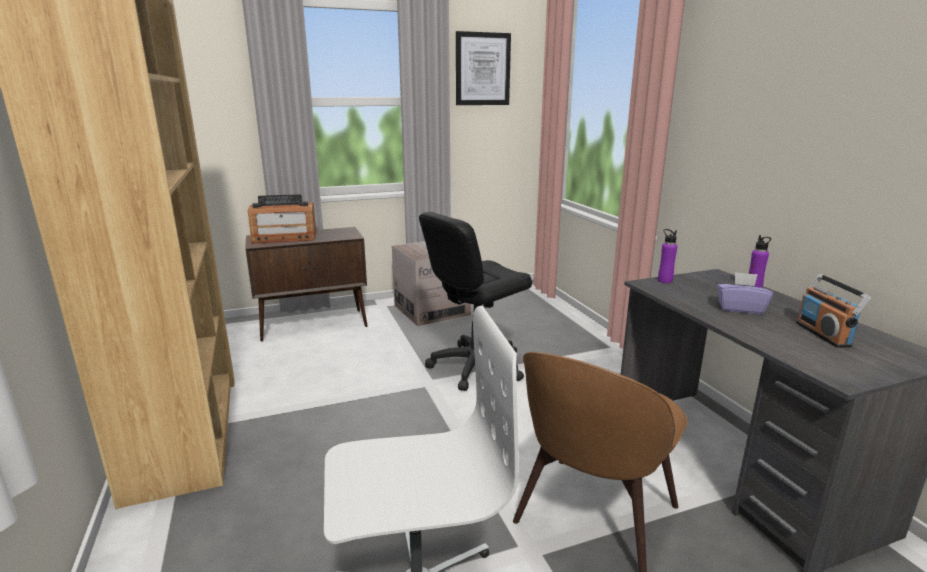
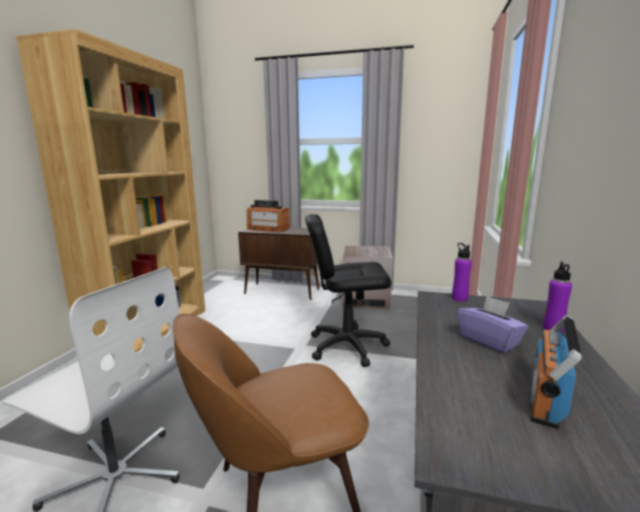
camera: 35 degrees right, 5 degrees down
picture [456,31,511,105] -> none

